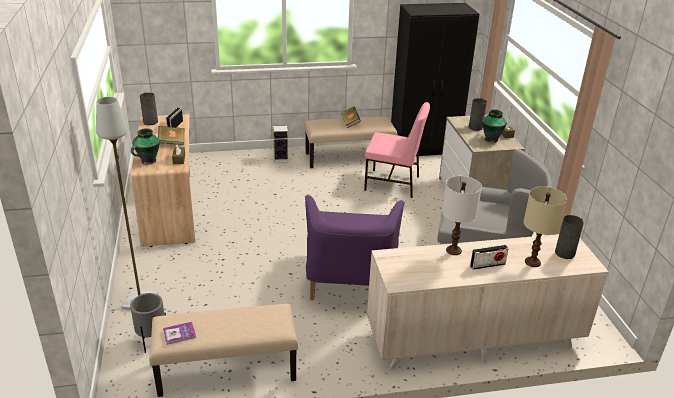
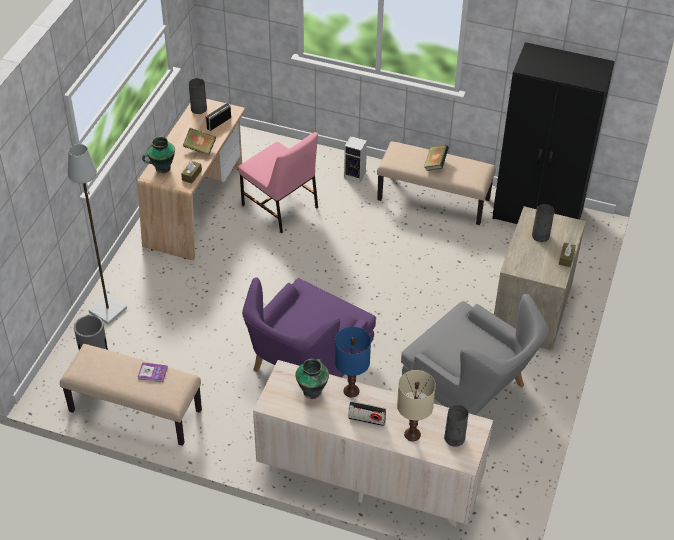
camera: 30 degrees right, 15 degrees up
book [163,322,196,345] -> book moved to [138,362,168,382]
pink chair [364,102,430,198] -> pink chair moved to [238,132,318,233]
white table lamp [442,176,482,255] -> blue table lamp [335,327,371,397]
vase [482,109,507,143] -> vase moved to [295,359,329,399]

